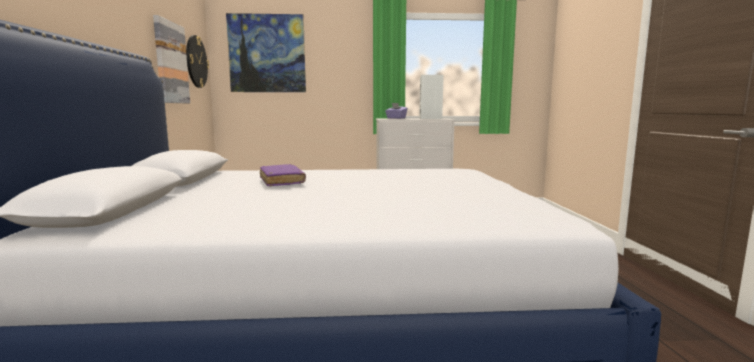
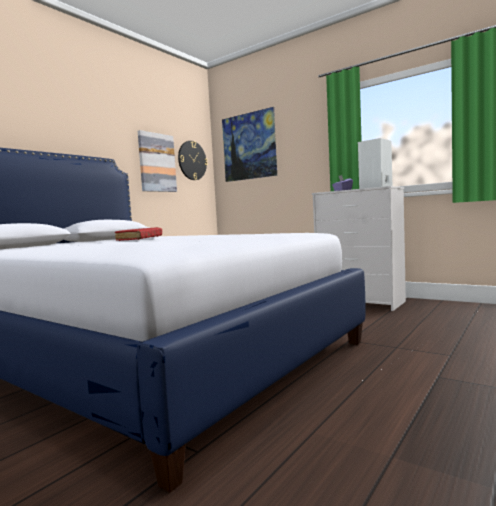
camera: 40 degrees right, 5 degrees down
purple book [260,164,306,187] -> red book [115,227,162,241]

